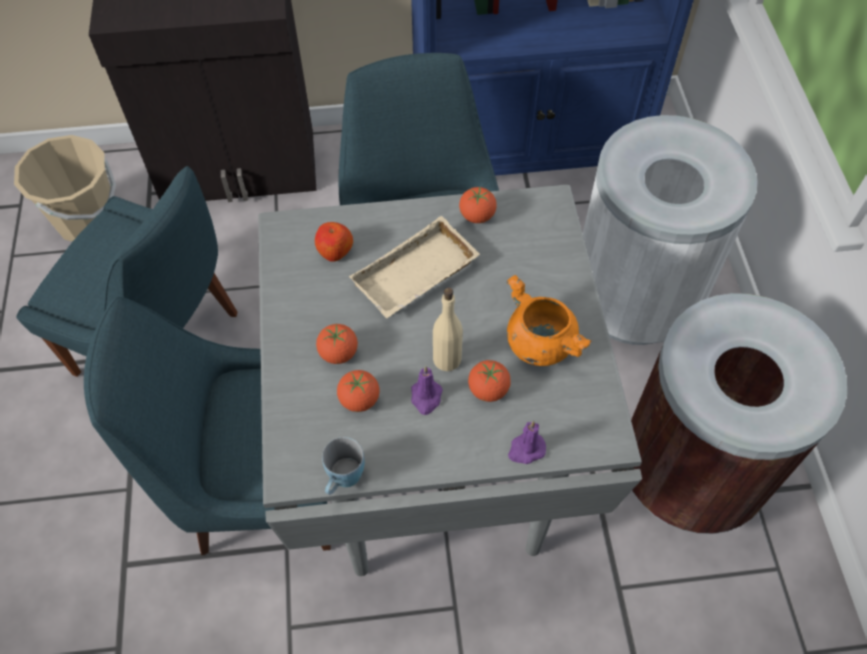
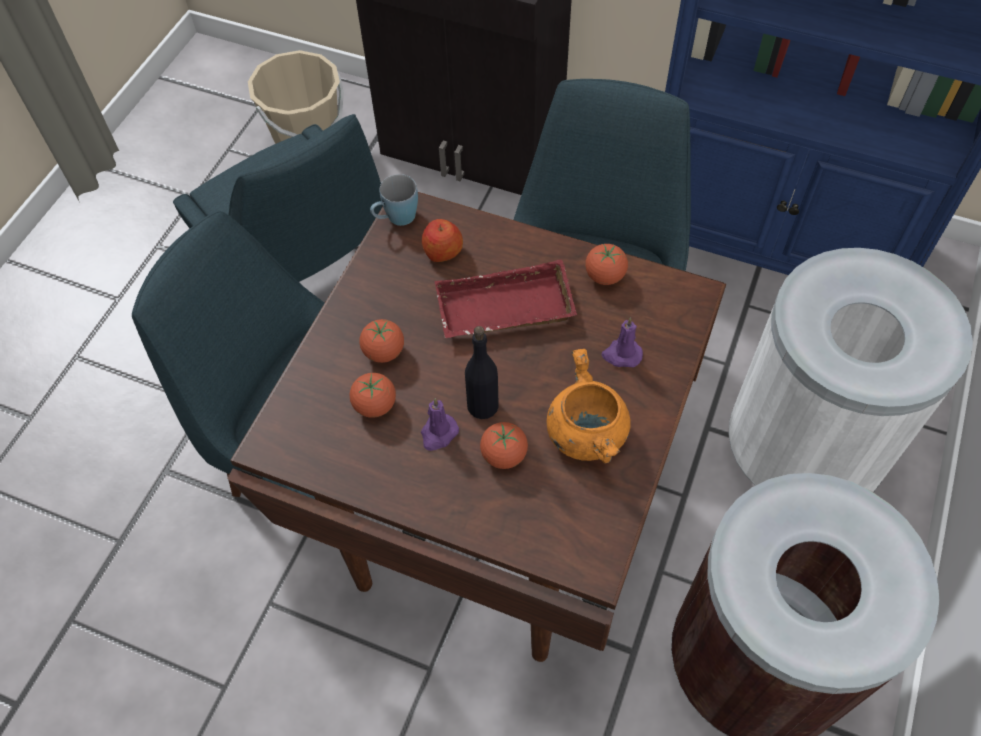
camera: 30 degrees right, 0 degrees up
grey dining table [258,185,642,576] -> brown dining table [227,192,726,662]
blue mug [322,437,365,495] -> blue mug moved to [370,174,418,226]
beige tray [349,216,480,319] -> red tray [435,259,577,338]
beige bottle [433,288,463,371] -> black bottle [465,326,499,419]
purple candle [508,421,546,464] -> purple candle moved to [602,317,643,367]

